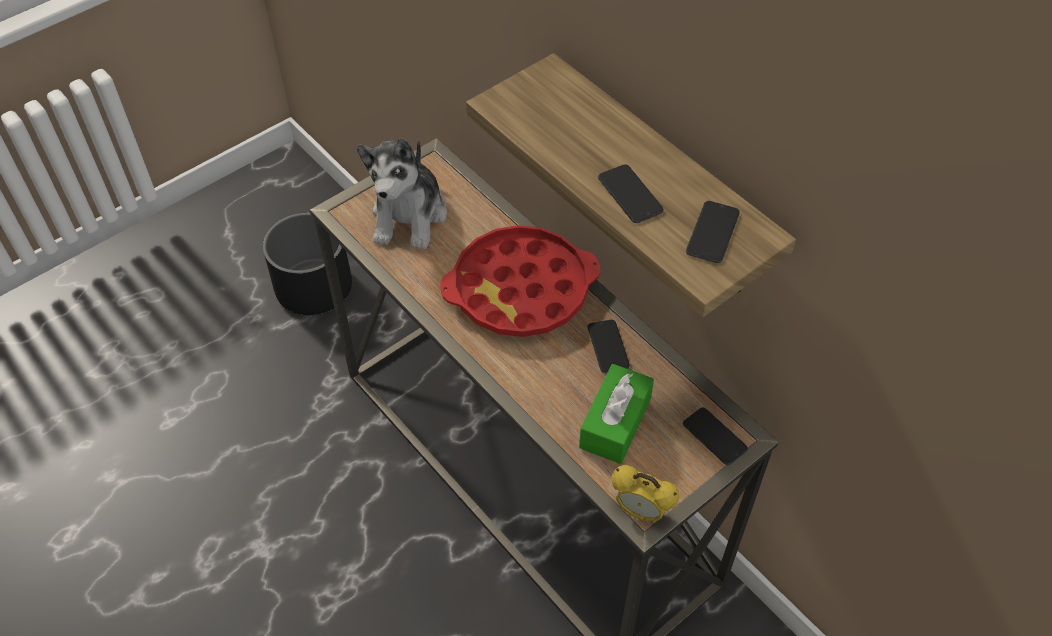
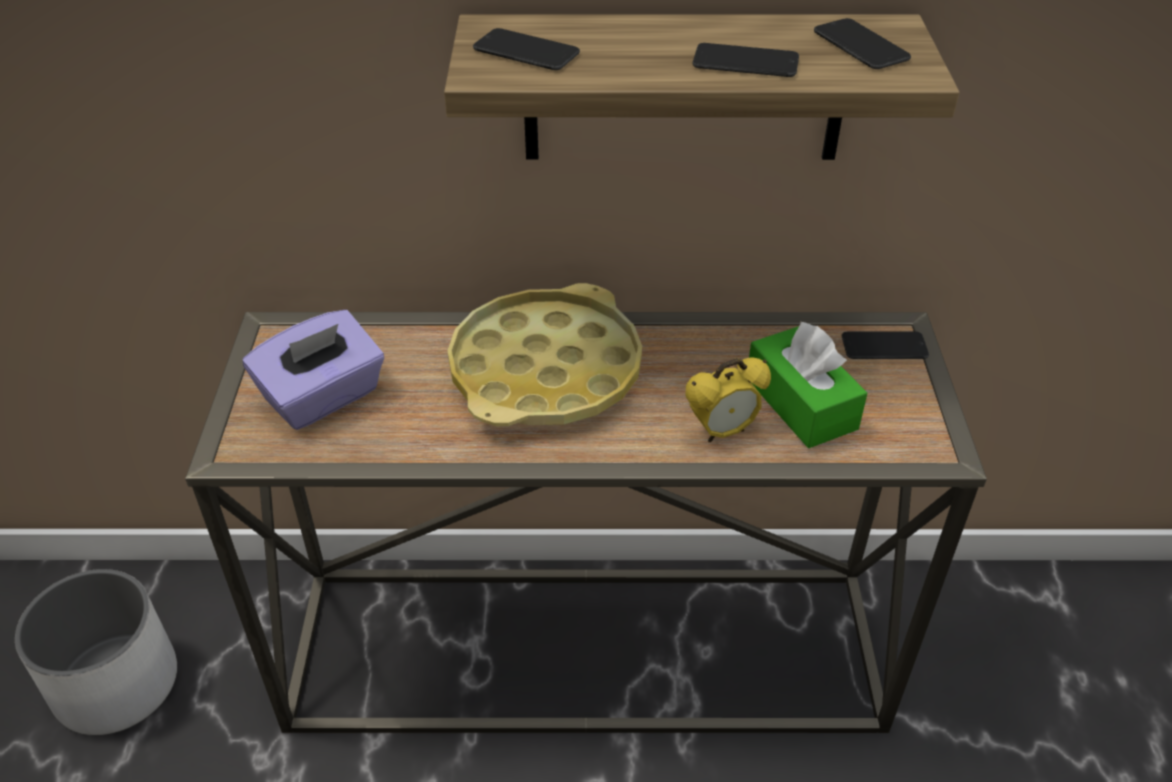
camera: 50 degrees left, 10 degrees down
black planter [263,213,352,315] -> white planter [15,569,177,735]
plush toy [356,138,447,250] -> purple tissue box [243,310,384,430]
red tray [440,225,600,337] -> yellow tray [447,283,642,426]
phone [587,320,630,373] -> phone moved to [473,28,580,70]
alarm clock [611,465,679,523] -> alarm clock moved to [685,358,771,442]

